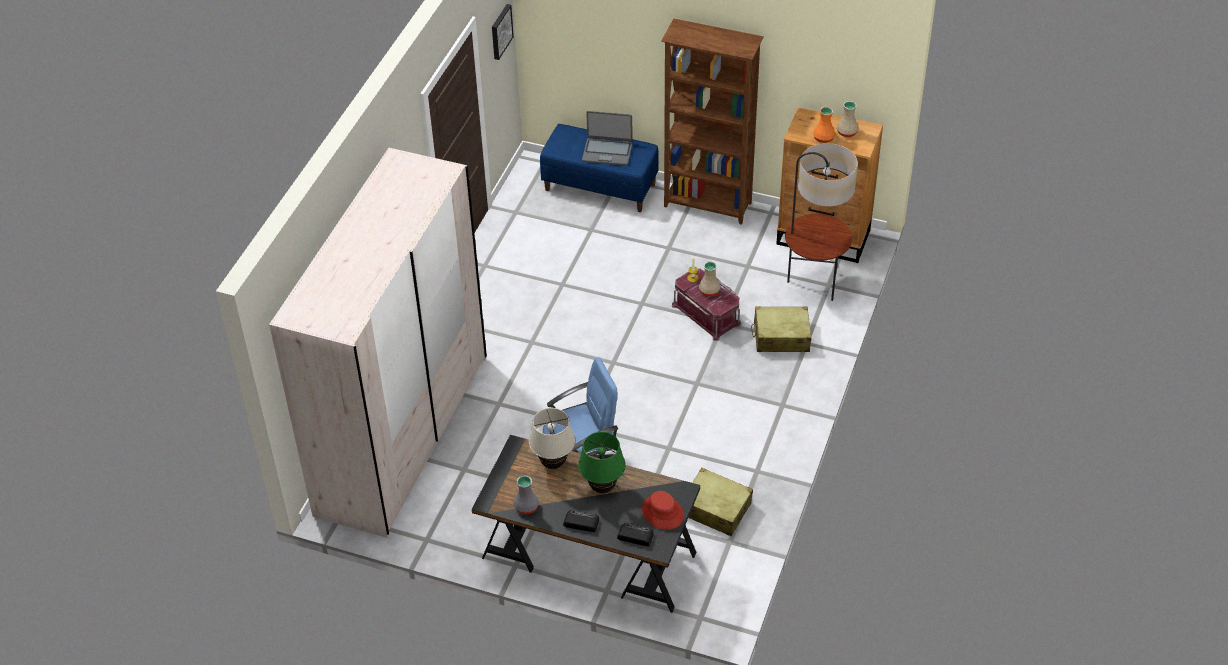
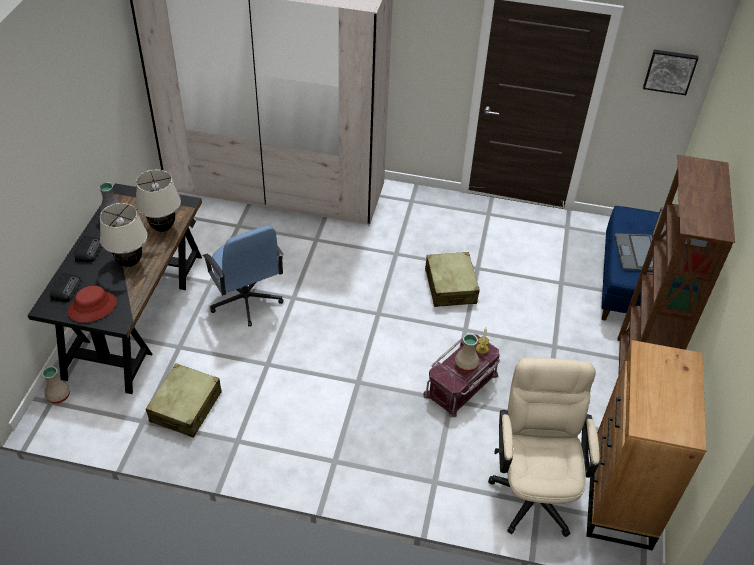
camera: 80 degrees right, 0 degrees up
green table lamp [578,432,626,493] -> beige table lamp [100,203,148,267]
beige suitcase [751,306,812,352] -> beige suitcase moved to [425,252,480,307]
floor lamp [785,143,858,301] -> beige office chair [488,358,600,537]
orange vase [813,107,835,143] -> none
beige vase [837,101,859,137] -> beige vase moved to [42,366,70,404]

